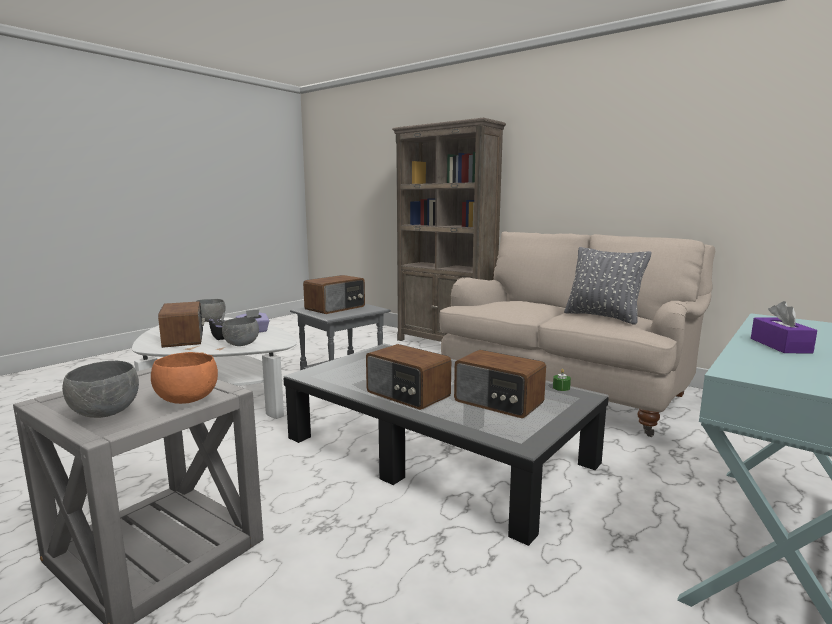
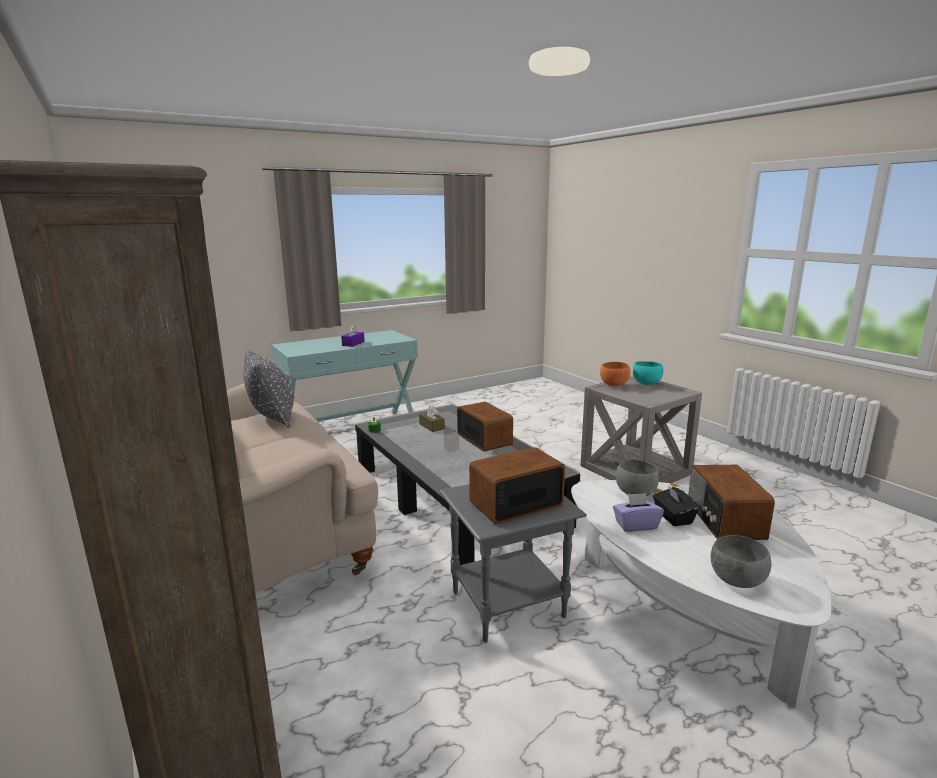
camera: 160 degrees left, 5 degrees up
grey bowl [62,360,139,418] -> turquoise bowl [633,361,663,385]
radio [454,350,546,418] -> brown tissue box [419,405,445,432]

